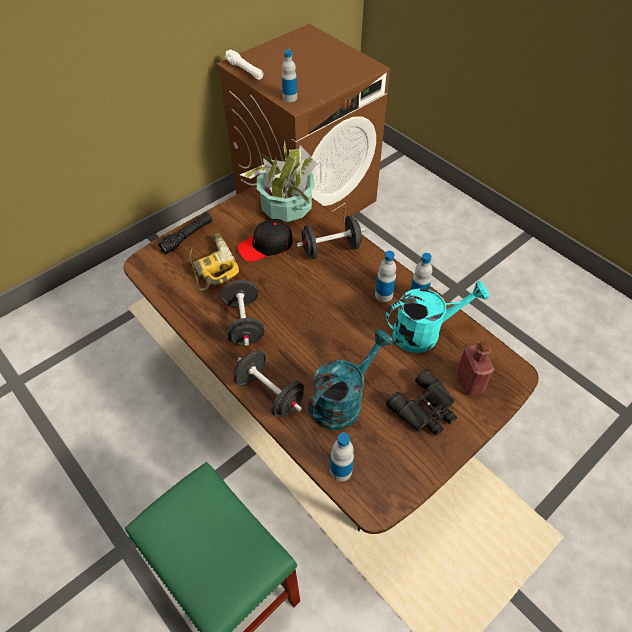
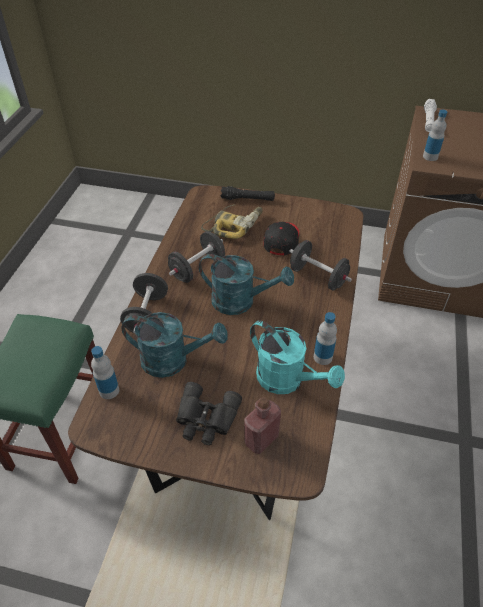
camera: 55 degrees right, 5 degrees down
black cap [238,219,293,262] -> black cap turned 75 degrees clockwise [263,222,299,255]
potted plant [240,142,317,222] -> none
bottle [375,251,396,302] -> none
none -> turquoise watering can [199,254,294,315]

